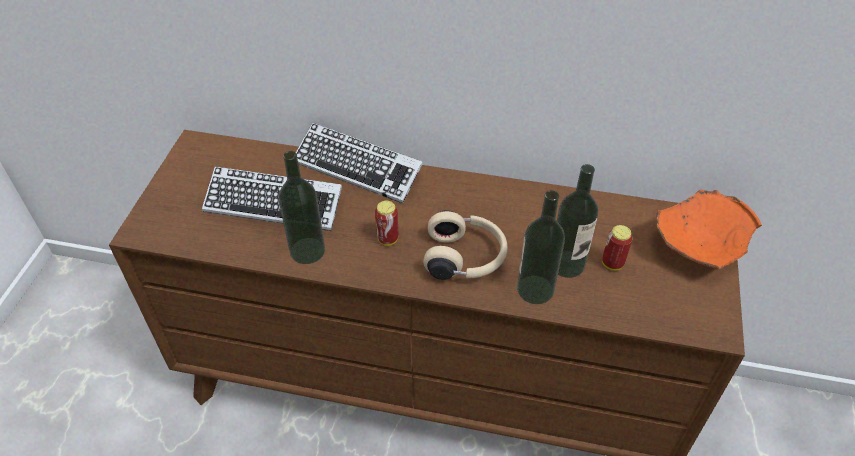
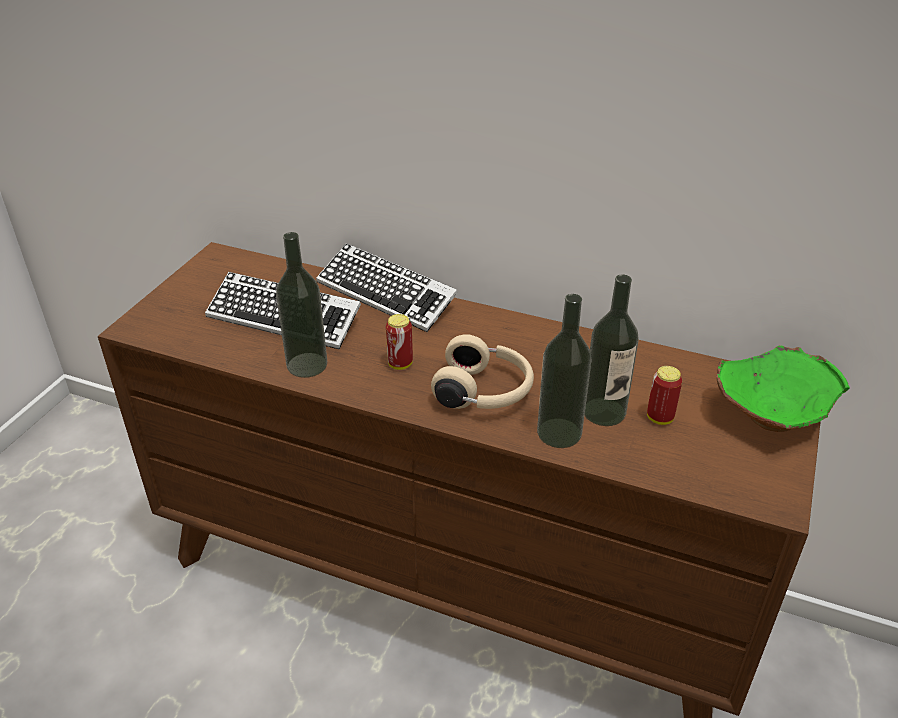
camera: 10 degrees right, 10 degrees down
orange bowl [656,190,762,269] -> green bowl [716,345,850,432]

